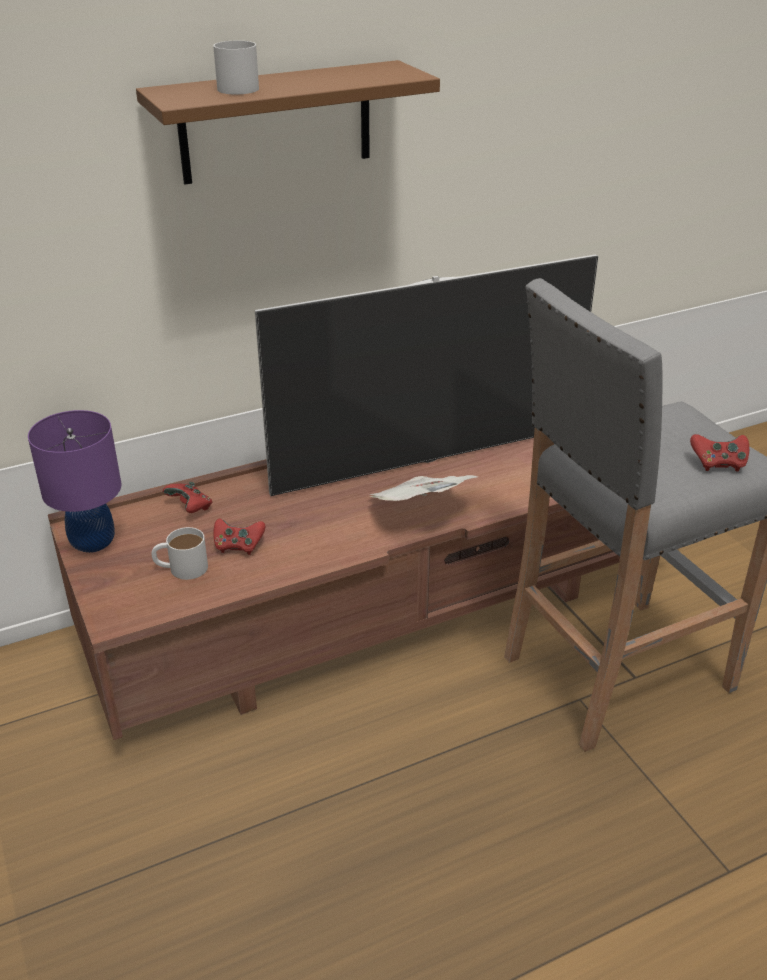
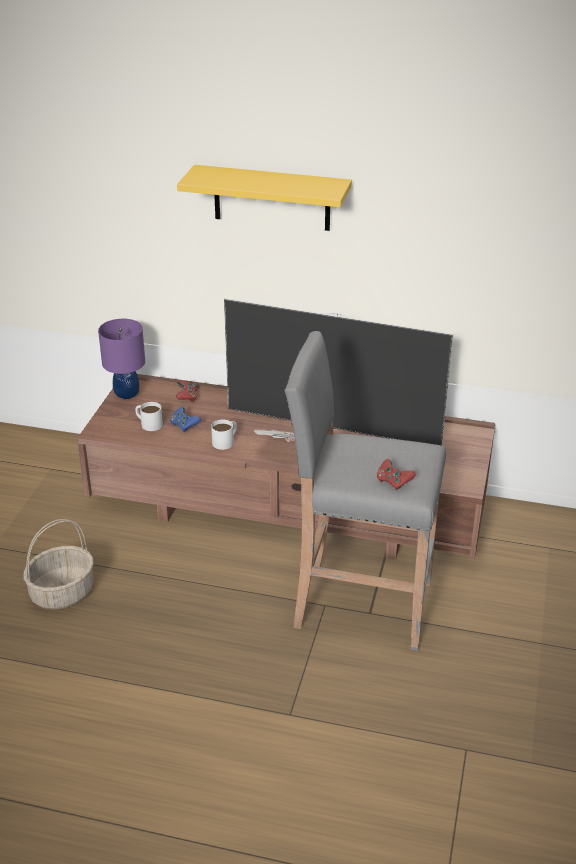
camera: 40 degrees right, 0 degrees up
brown shelf [136,60,440,184] -> yellow shelf [177,165,352,231]
white mug [213,41,259,94] -> white mug moved to [211,419,237,450]
red game controller [213,518,265,555] -> blue game controller [170,407,201,432]
none -> basket [24,519,94,609]

